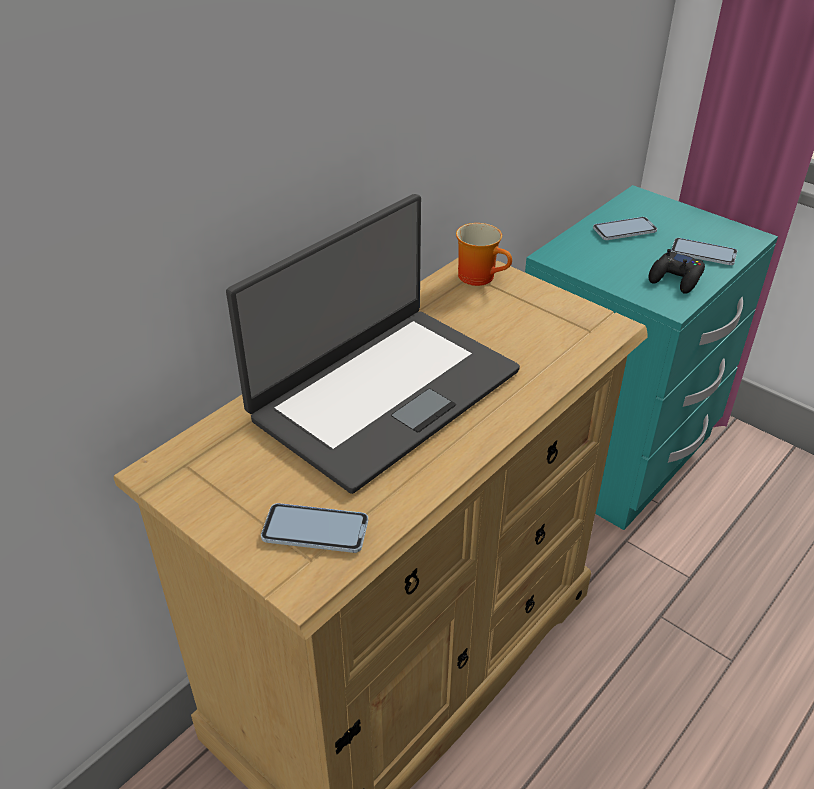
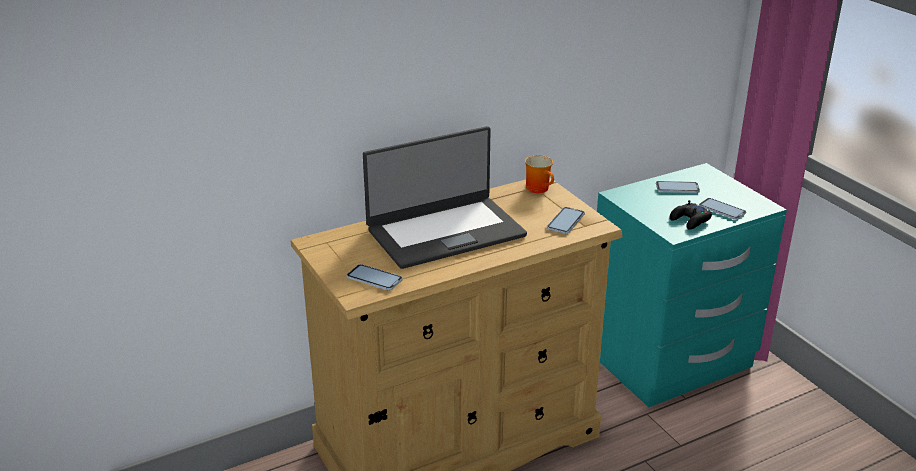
camera: 20 degrees right, 10 degrees down
none -> phone [547,207,585,234]

